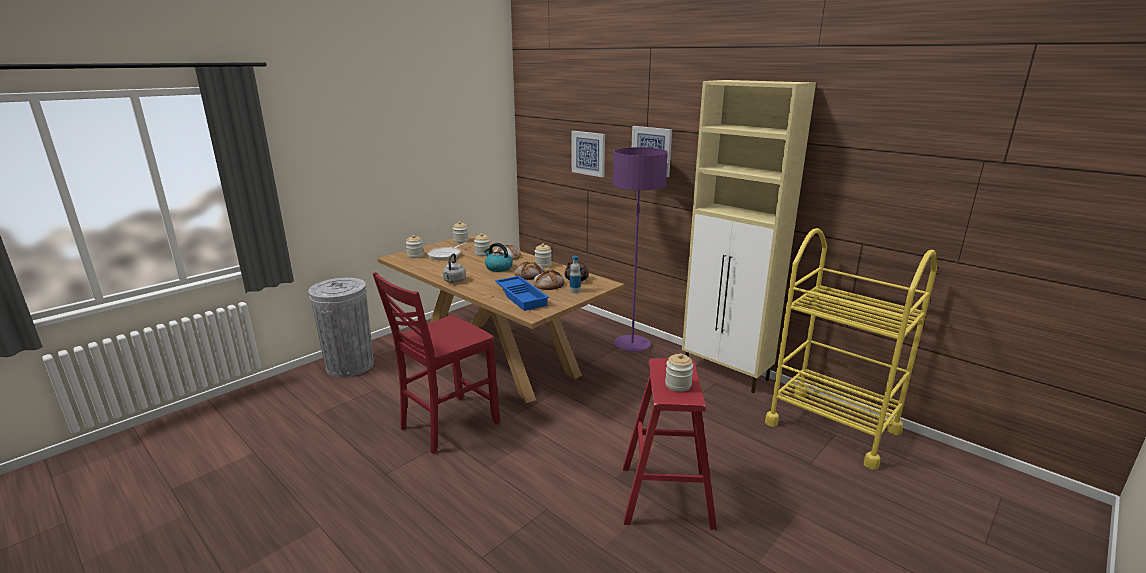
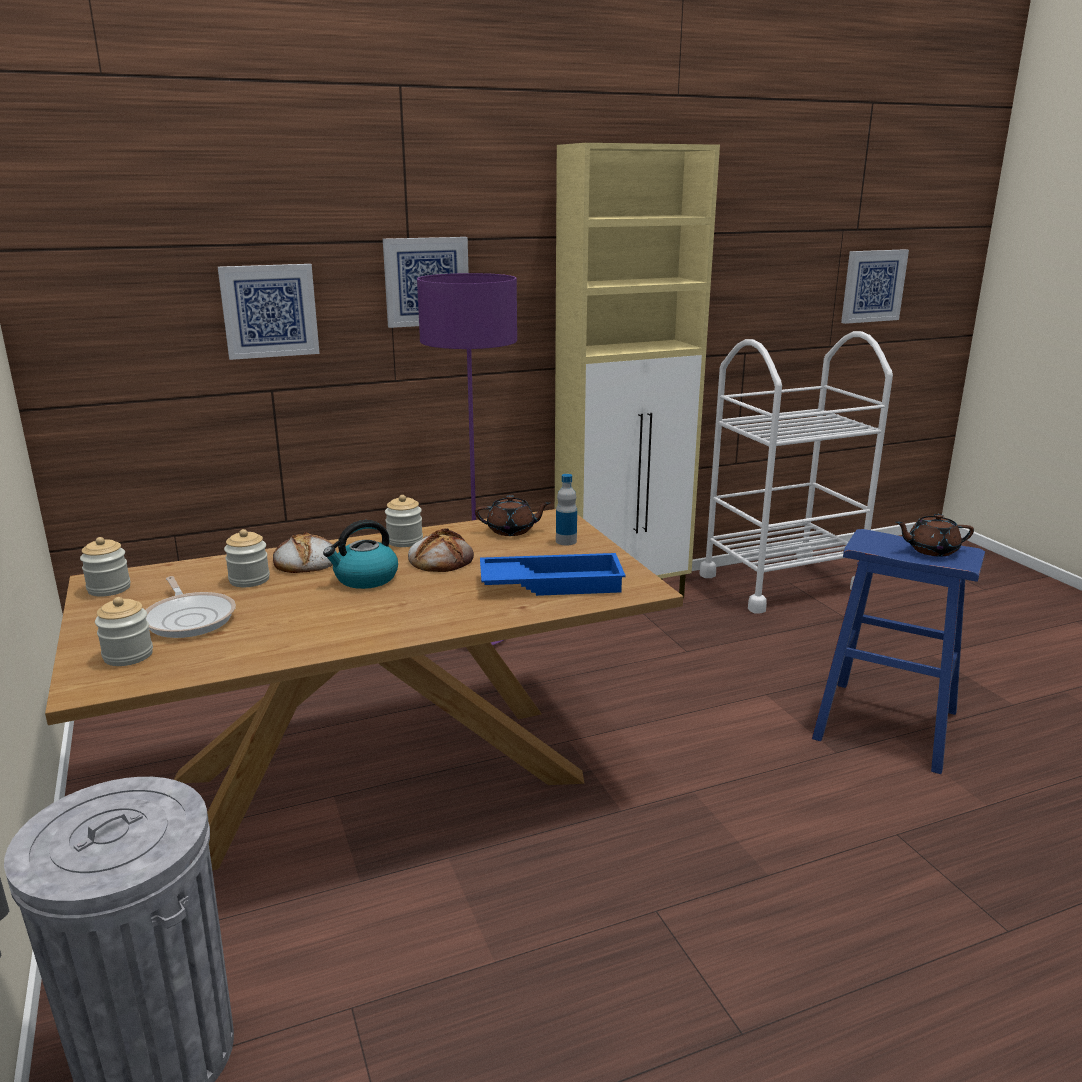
camera: 65 degrees left, 0 degrees up
red chair [372,272,500,454] -> none
grey kettle [443,253,466,283] -> none
bread [533,269,565,290] -> none
red stool [623,358,717,530] -> blue stool [812,529,985,774]
jar [665,353,693,392] -> brown teapot [895,514,974,556]
yellow cart [765,228,937,470] -> white cart [699,331,893,614]
none -> picture [841,249,909,324]

